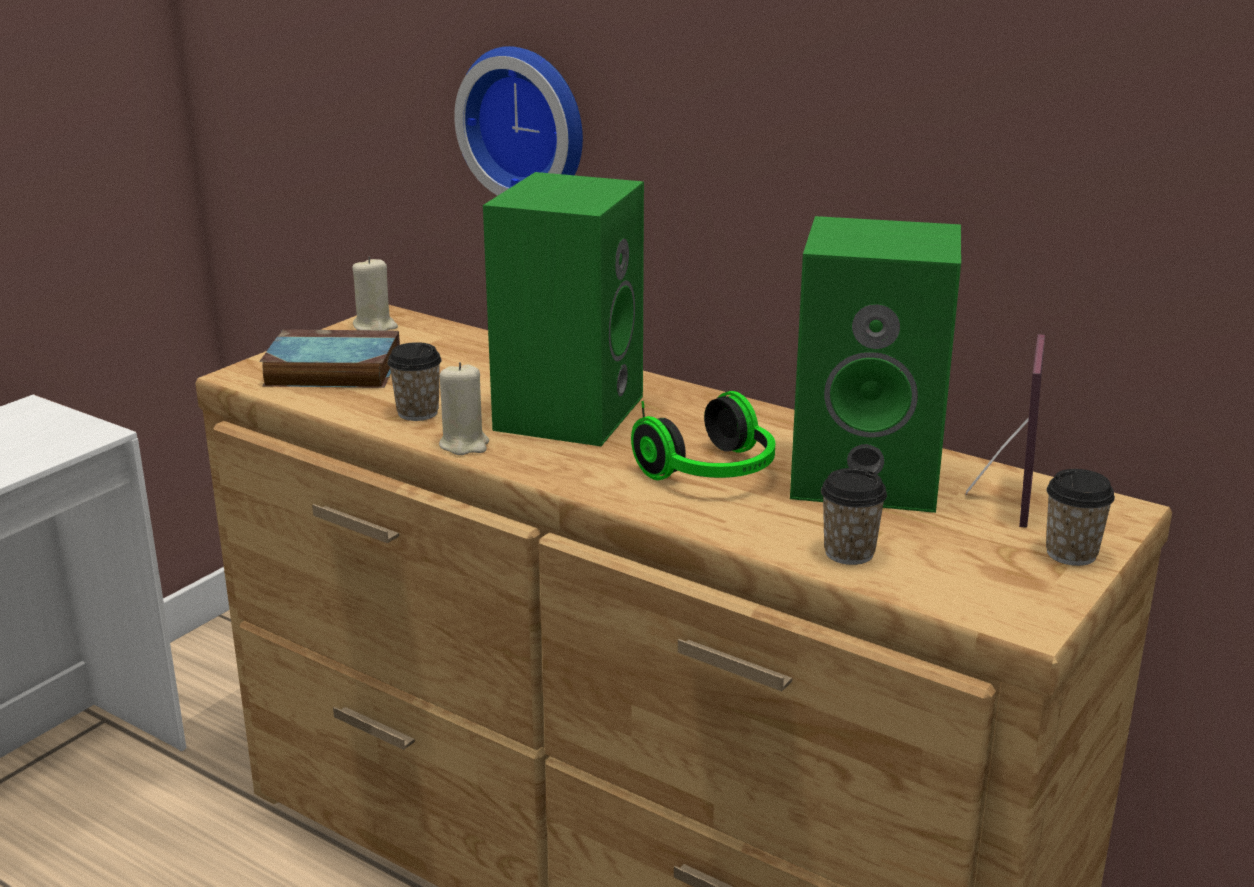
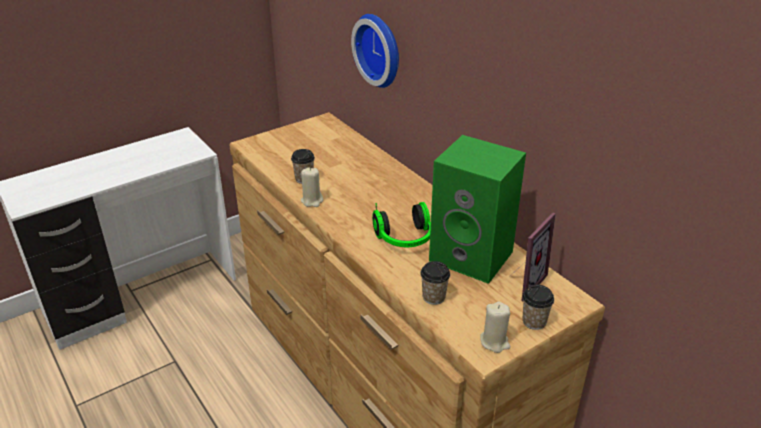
camera: 20 degrees right, 10 degrees up
book [259,329,400,388] -> none
beige candle [352,257,398,331] -> beige candle moved to [480,302,510,353]
green speaker [483,172,644,446] -> none

